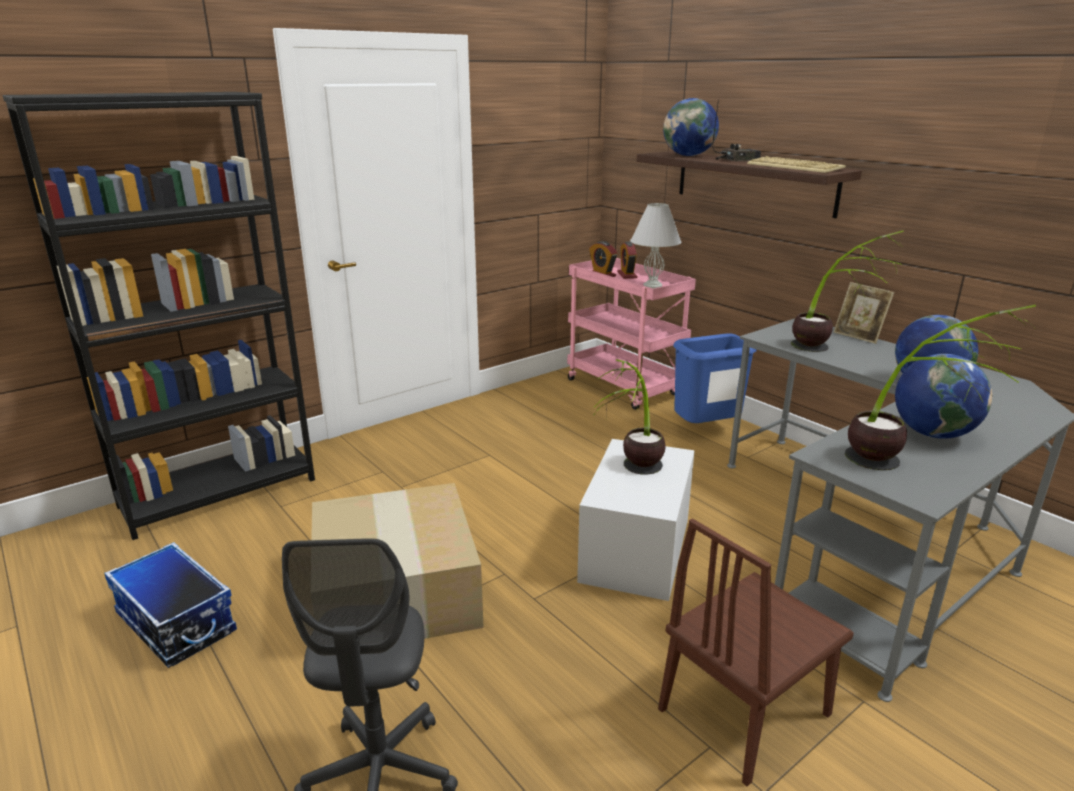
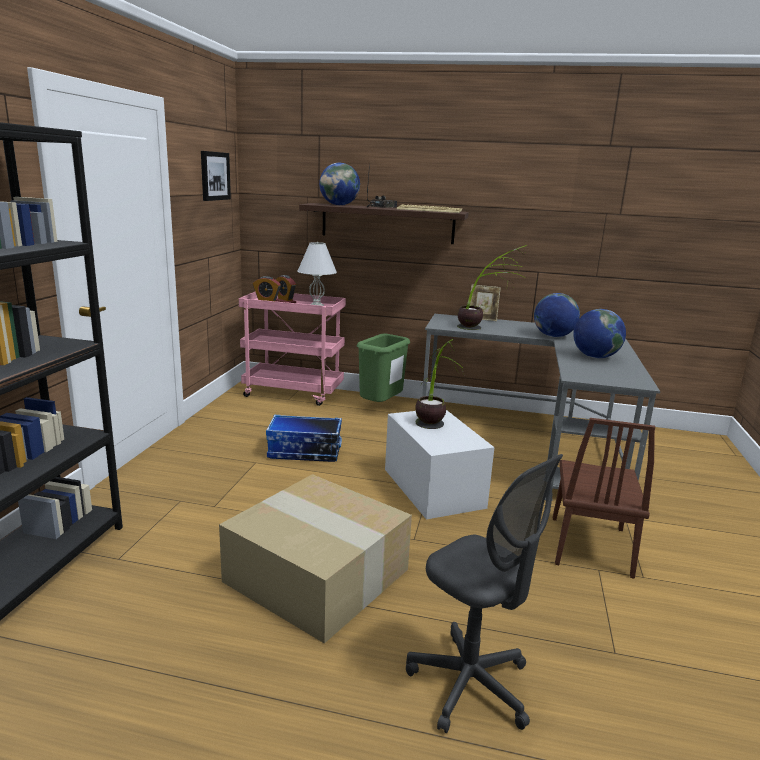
camera: 40 degrees left, 5 degrees down
storage box [104,542,237,668] -> storage box moved to [266,415,342,462]
blue trash can [673,333,756,423] -> green trash can [357,334,410,402]
potted plant [845,304,1036,470] -> none
none -> picture [201,151,231,201]

